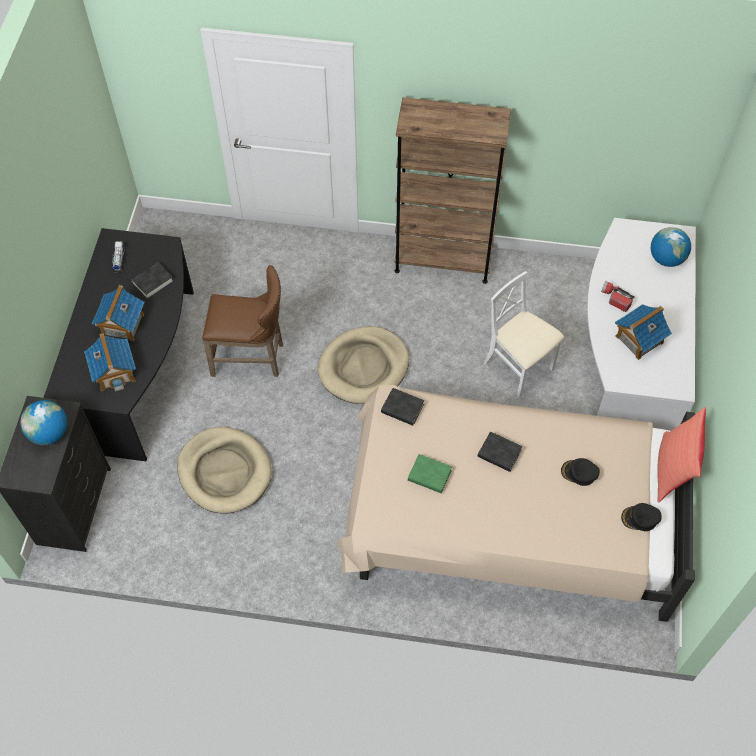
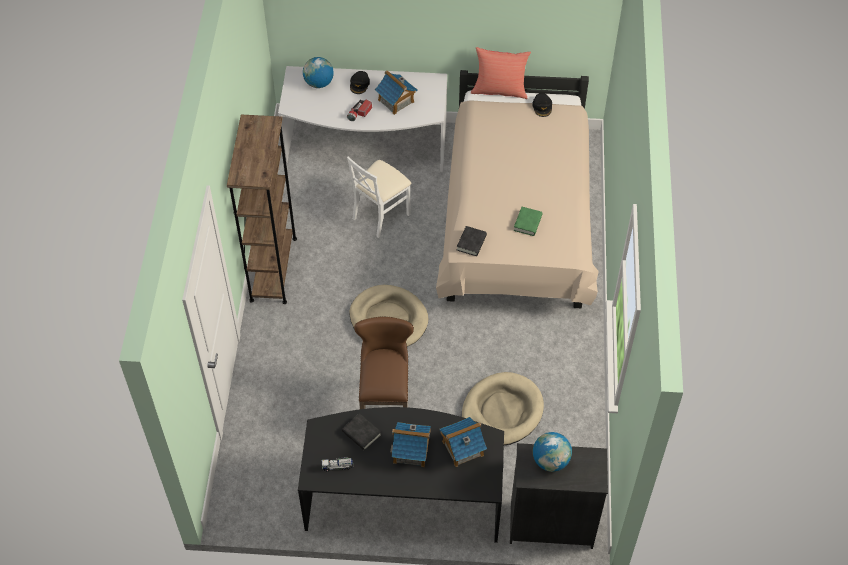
camera: 95 degrees left, 5 degrees down
black book [478,431,523,472] -> none
black cap [561,458,600,486] -> black cap moved to [350,71,370,94]

